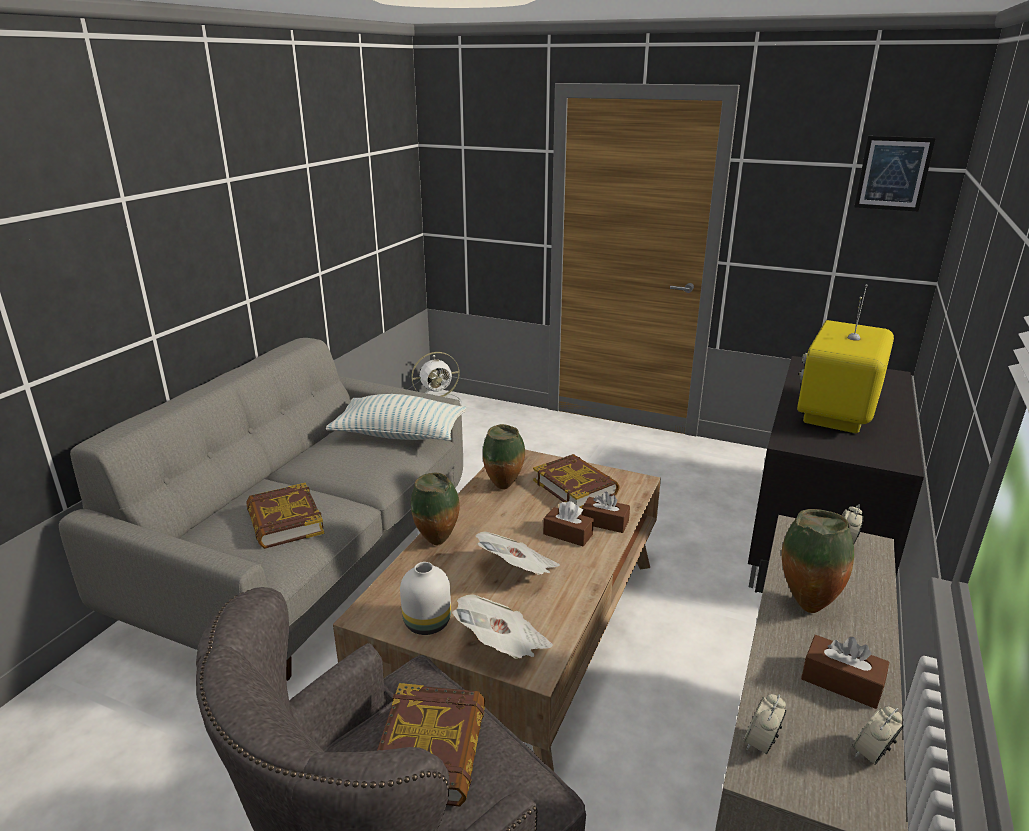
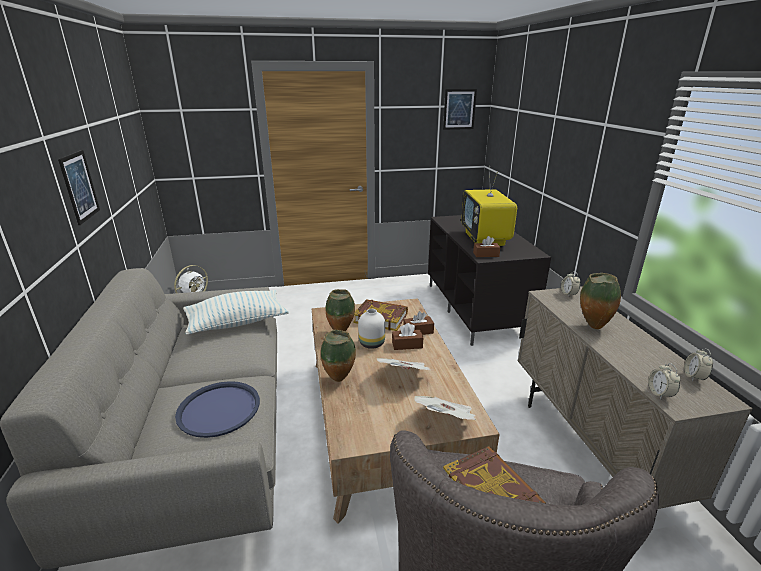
camera: 35 degrees left, 0 degrees up
book [246,483,325,549] -> blue tray [175,381,260,438]
white vase [400,562,451,635] -> white vase moved to [358,309,385,349]
brown tissue box [801,635,889,709] -> brown tissue box moved to [473,236,500,257]
none -> picture [58,150,100,225]

